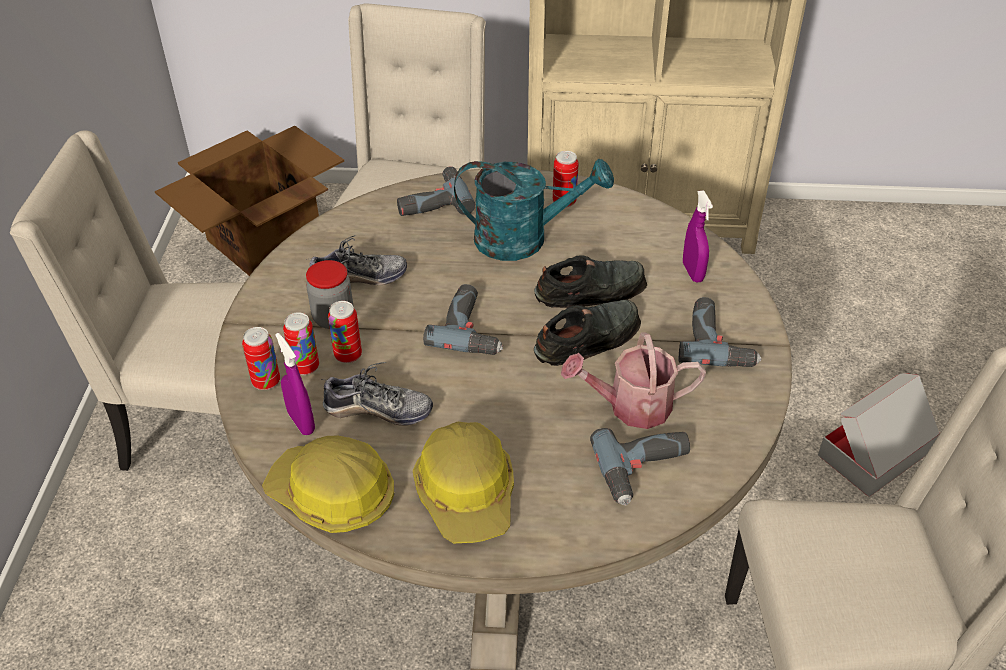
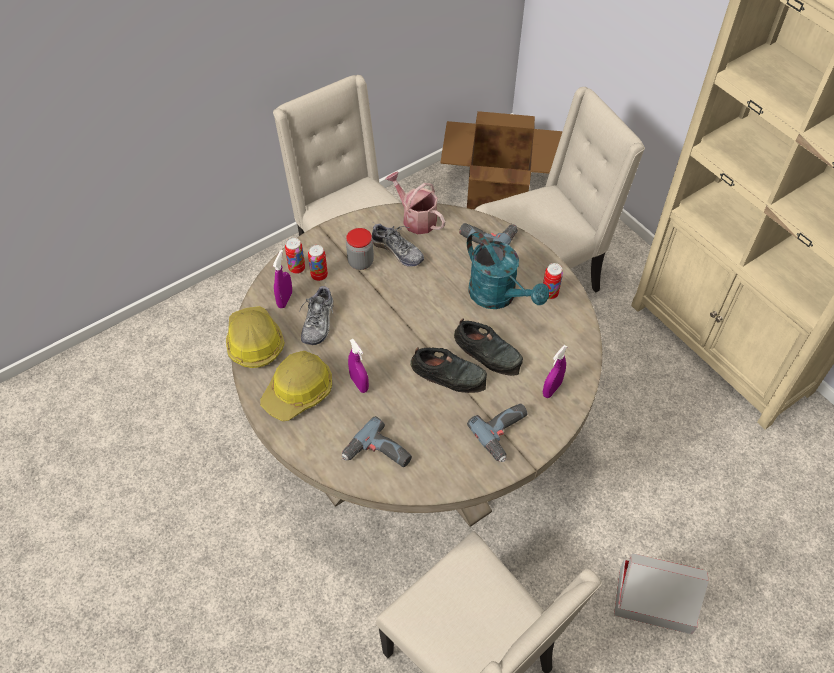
camera: 50 degrees right, 10 degrees up
shoe [319,362,433,425] -> shoe turned 45 degrees clockwise [299,284,333,345]
can [328,301,362,363] -> none
power drill [423,284,503,355] -> none
watering can [561,332,706,429] -> watering can moved to [385,172,445,234]
none -> purple spray bottle [348,339,369,393]

